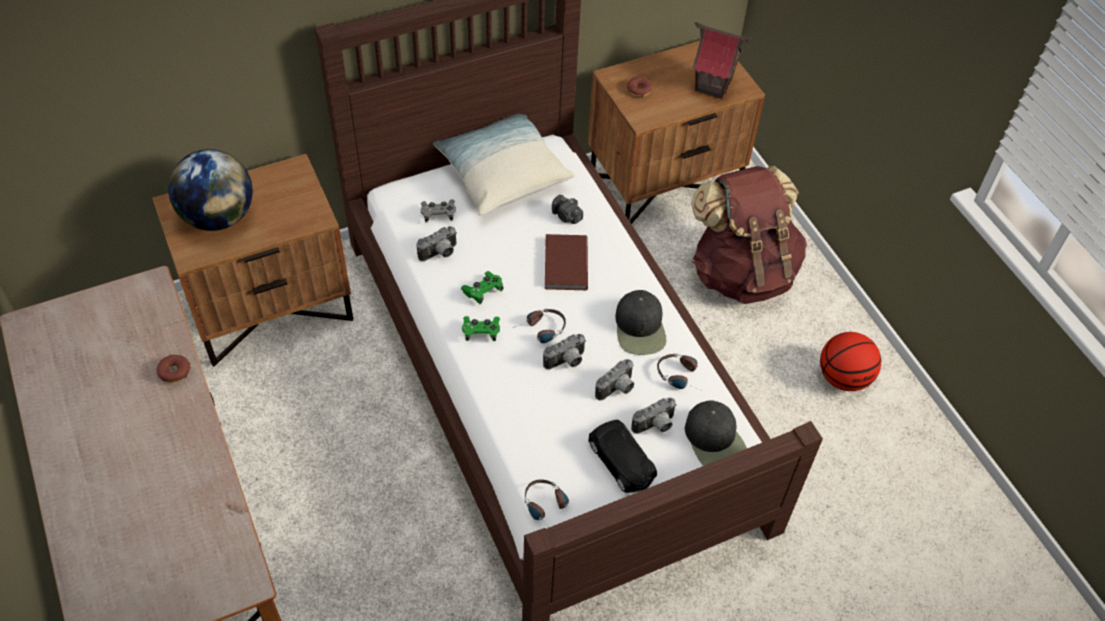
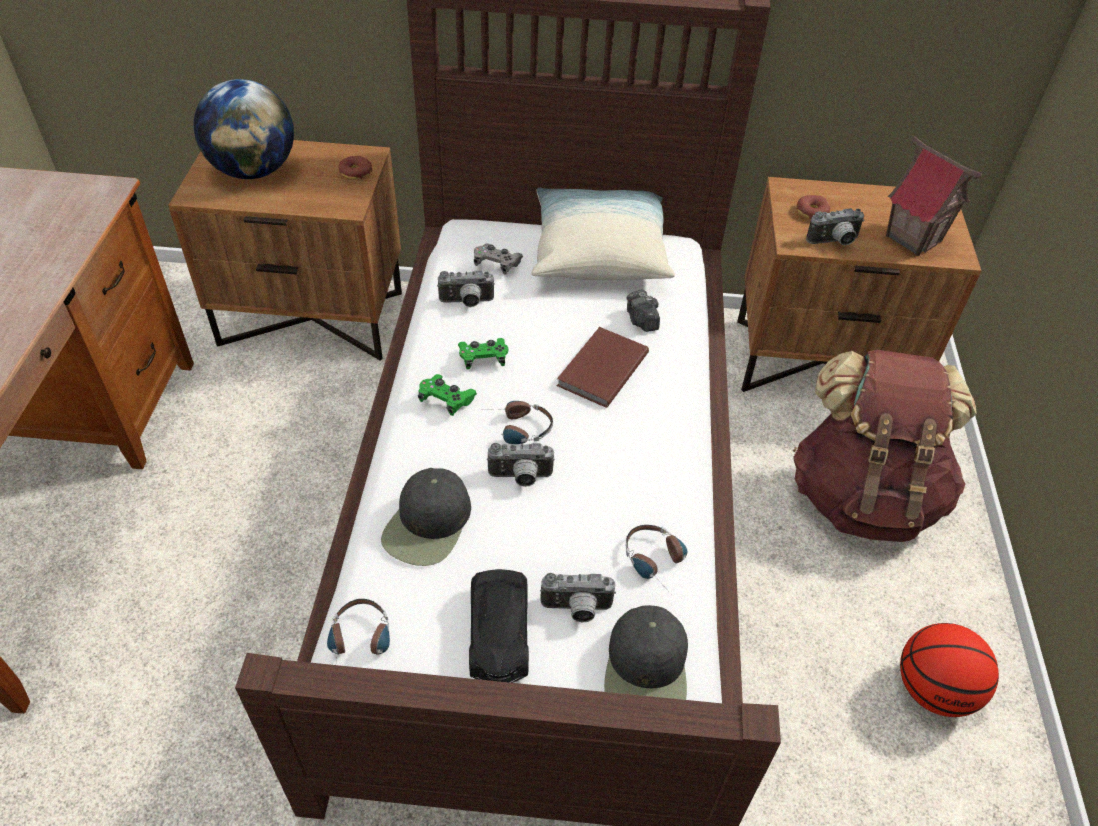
camera: 30 degrees right, 5 degrees down
donut [157,355,191,383] -> donut moved to [338,156,373,180]
camera [595,359,634,401] -> camera moved to [806,208,865,245]
black cap [615,290,666,355] -> black cap moved to [381,468,471,566]

